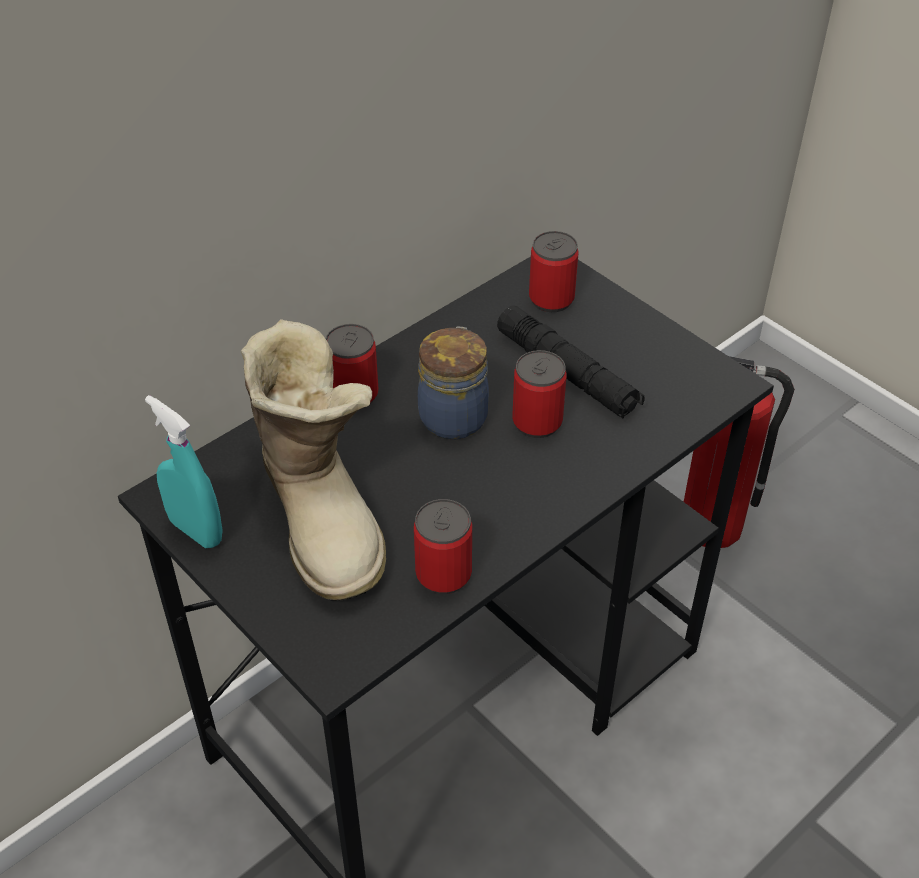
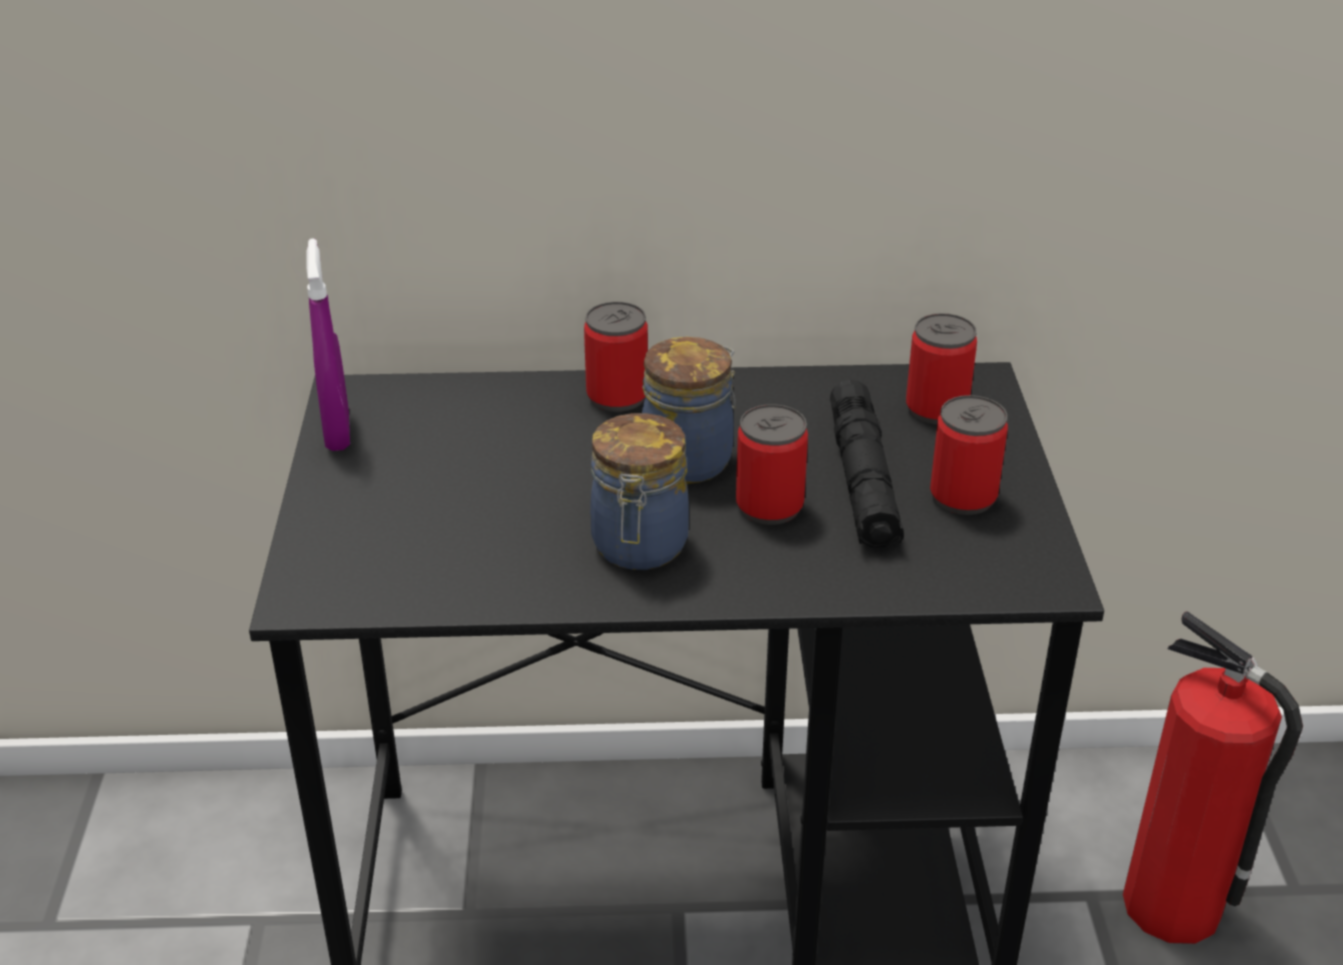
camera: 40 degrees right, 10 degrees down
turquoise spray bottle [145,395,223,548] -> purple spray bottle [306,238,350,451]
boot [241,319,386,601] -> none
can [414,499,472,594] -> can moved to [930,395,1008,515]
none -> jar [590,413,689,570]

